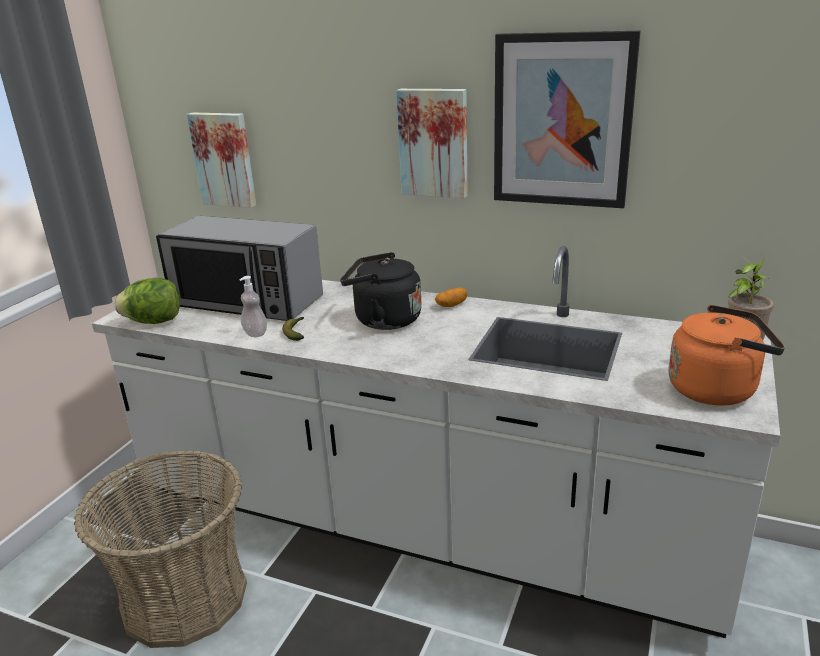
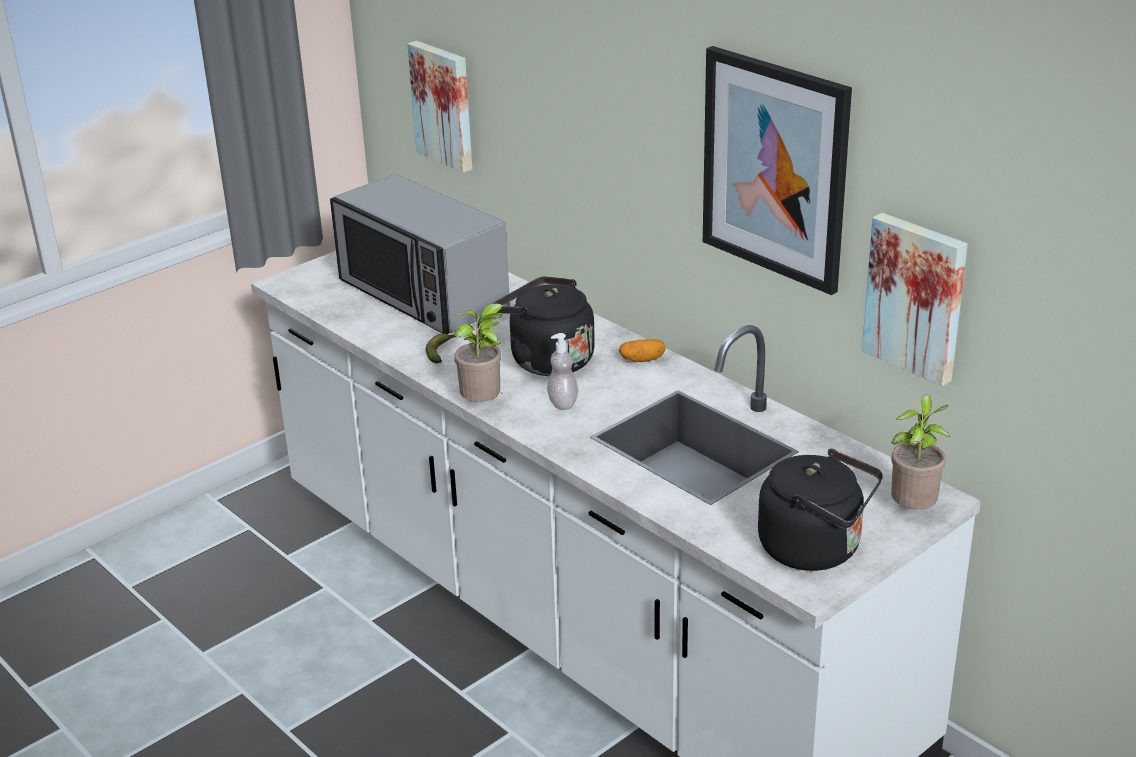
camera: 25 degrees right, 5 degrees up
basket [74,450,247,648] -> none
lettuce [114,278,180,324] -> none
soap dispenser [240,276,267,337] -> soap dispenser moved to [547,333,578,410]
picture [396,89,467,198] -> picture moved to [862,213,968,386]
orange kettle [668,305,785,406] -> black kettle [758,449,883,571]
none -> potted plant [454,303,504,402]

